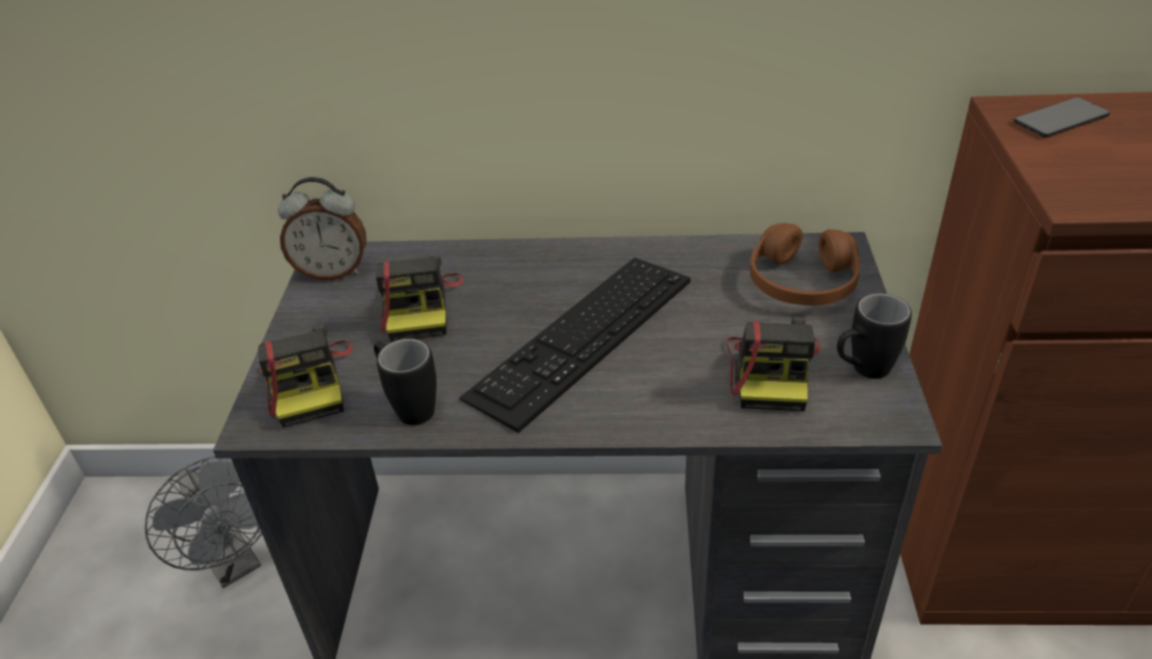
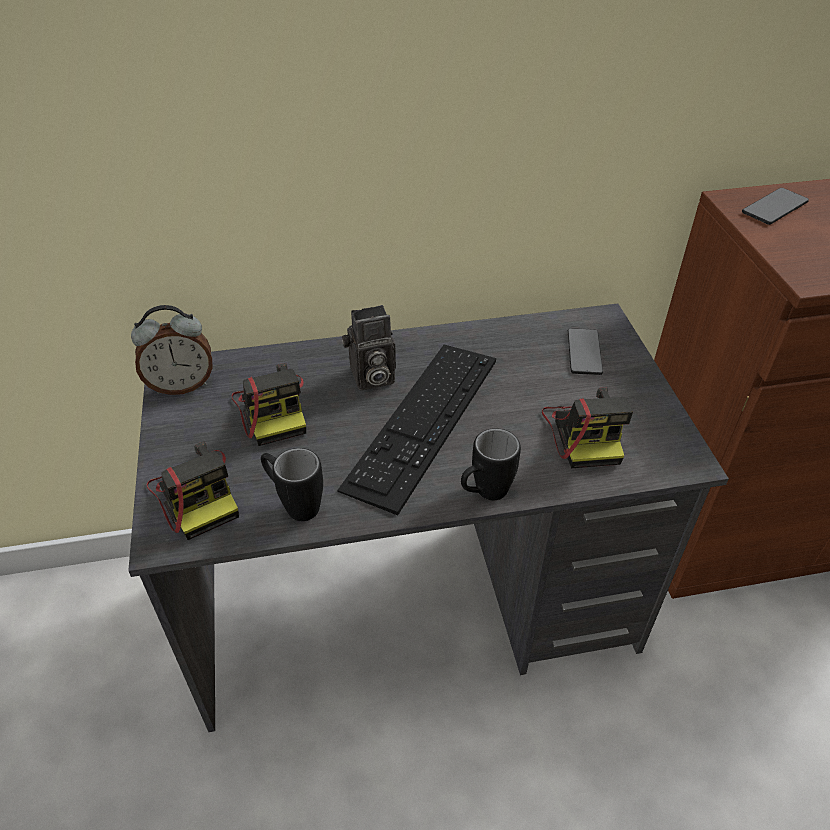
camera: 15 degrees left, 5 degrees up
grey fan [145,456,262,588] -> none
brown headphones [750,223,860,306] -> phone [568,328,603,375]
black mug [837,293,912,379] -> black mug moved to [461,428,521,500]
none -> camera [342,305,396,390]

